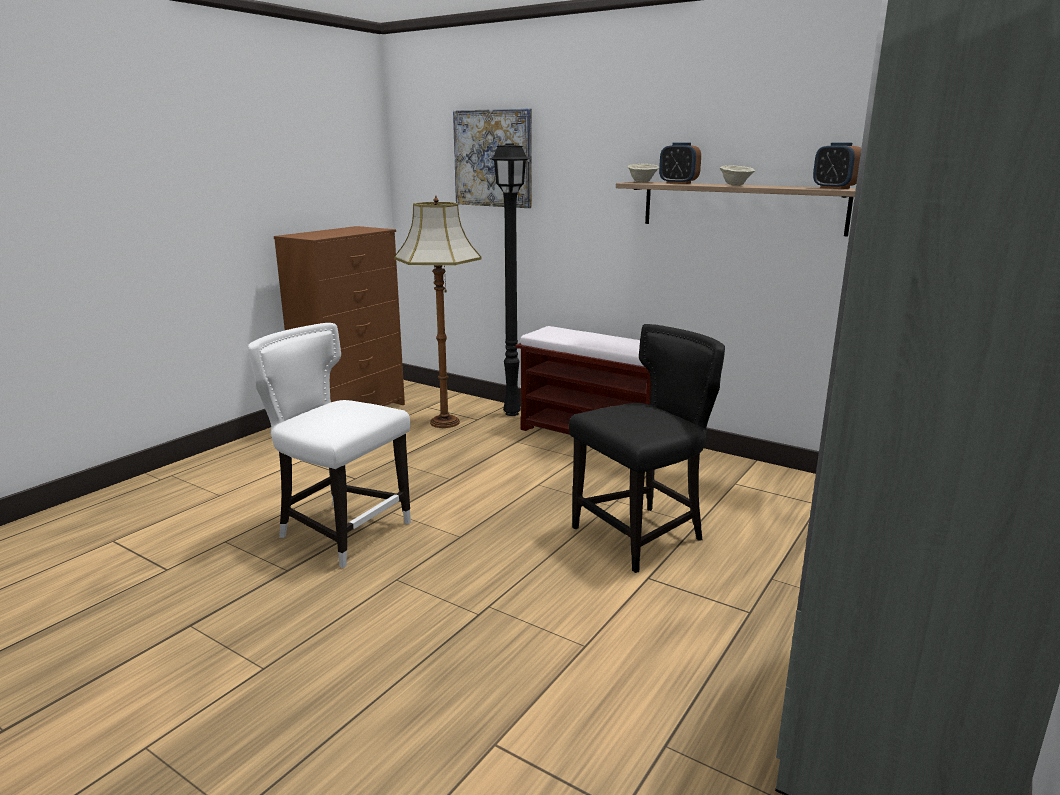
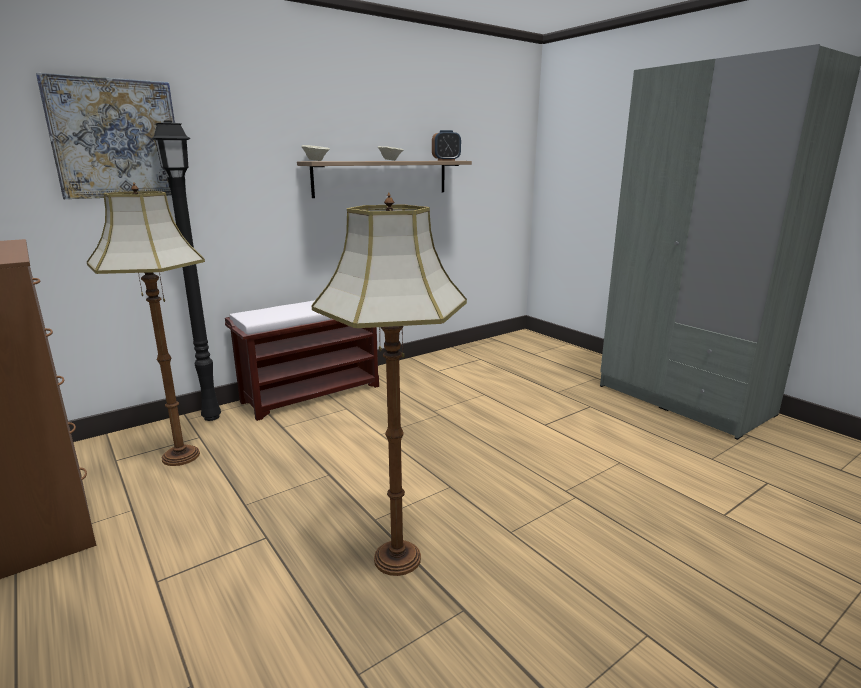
camera: 70 degrees left, 0 degrees up
white chair [248,323,411,568] -> floor lamp [312,193,467,576]
black chair [569,324,725,573] -> none
alarm clock [659,143,701,184] -> none

